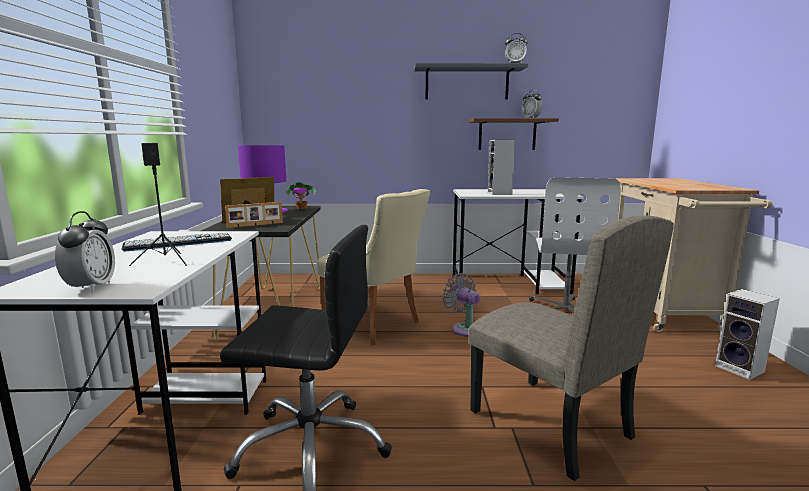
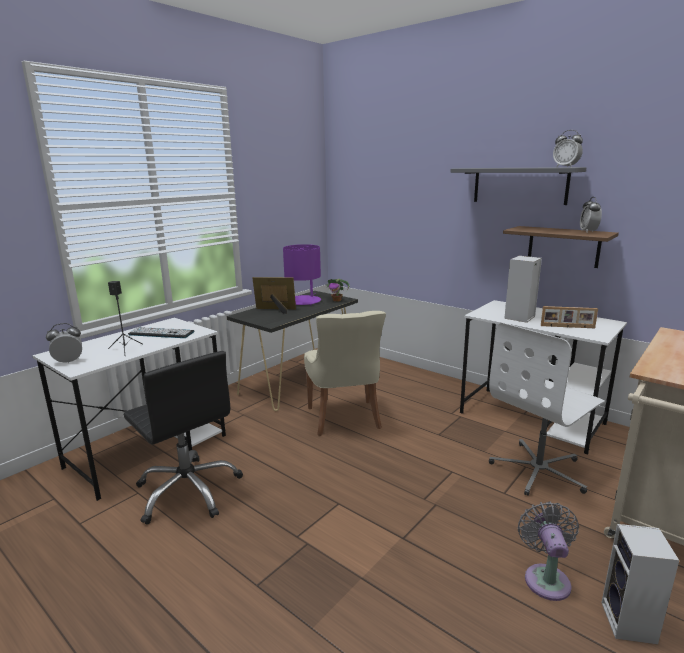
camera: 40 degrees right, 5 degrees up
alarm clock [55,211,115,293] -> alarm clock turned 150 degrees counterclockwise [46,323,82,363]
picture frame [225,202,283,228] -> picture frame moved to [541,306,598,328]
grey fan [442,273,480,337] -> grey fan moved to [518,501,579,601]
beige chair [468,216,674,481] -> none

